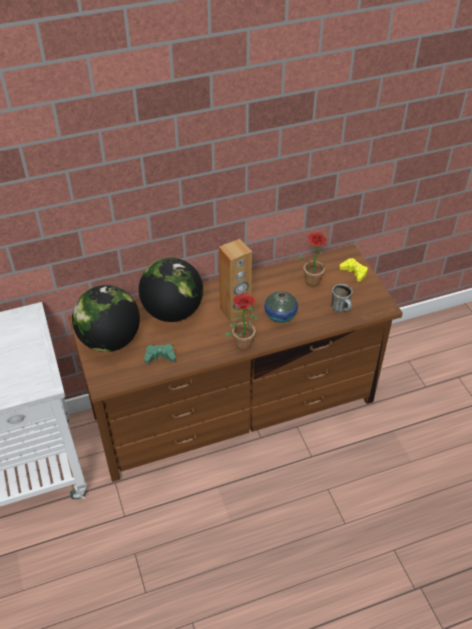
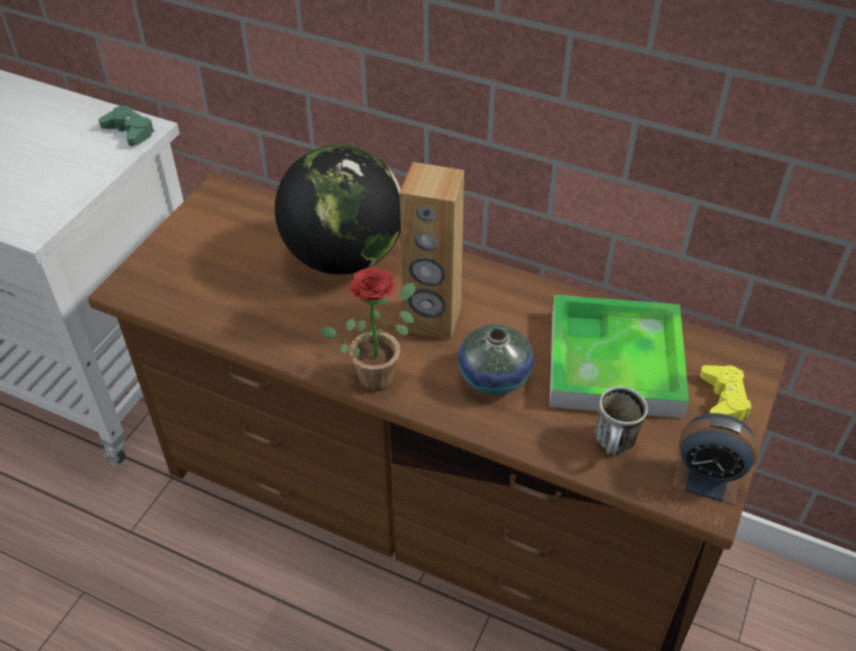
camera: 45 degrees right, 0 degrees up
globe [72,285,140,352] -> none
green game controller [144,344,176,364] -> green game controller moved to [98,105,155,146]
potted plant [293,232,335,287] -> tray [549,295,689,418]
none -> alarm clock [672,413,758,505]

